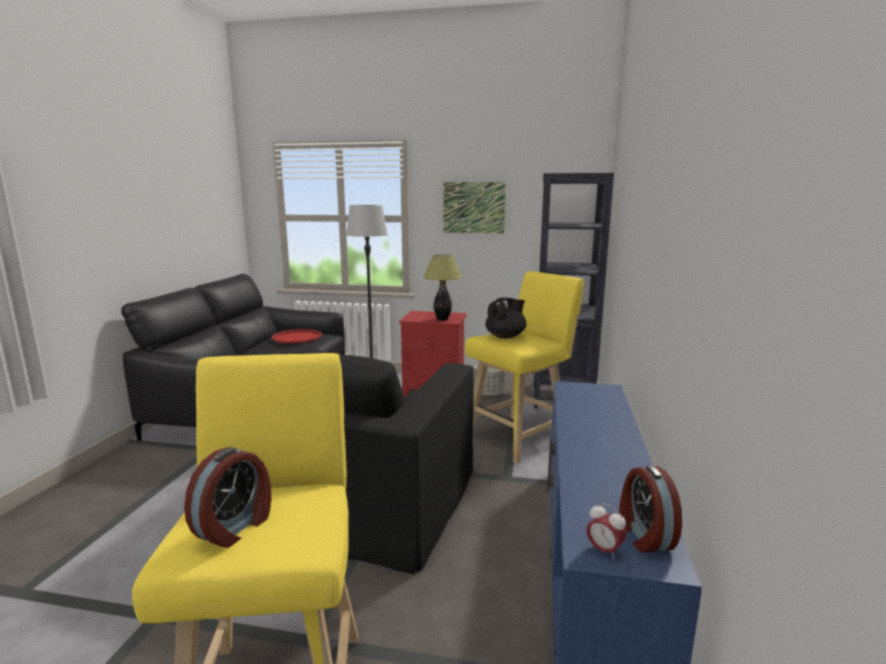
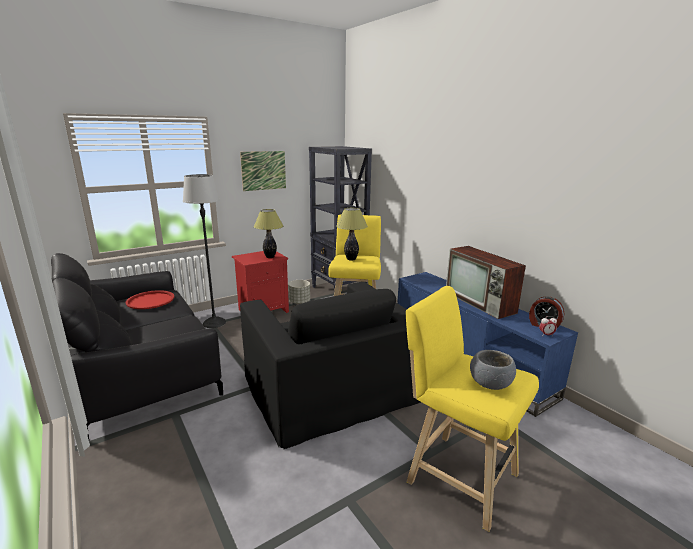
camera: 45 degrees left, 5 degrees up
alarm clock [184,447,272,548] -> grey bowl [470,350,516,390]
black teapot [485,297,527,339] -> table lamp [336,208,368,261]
none -> television [446,246,526,319]

